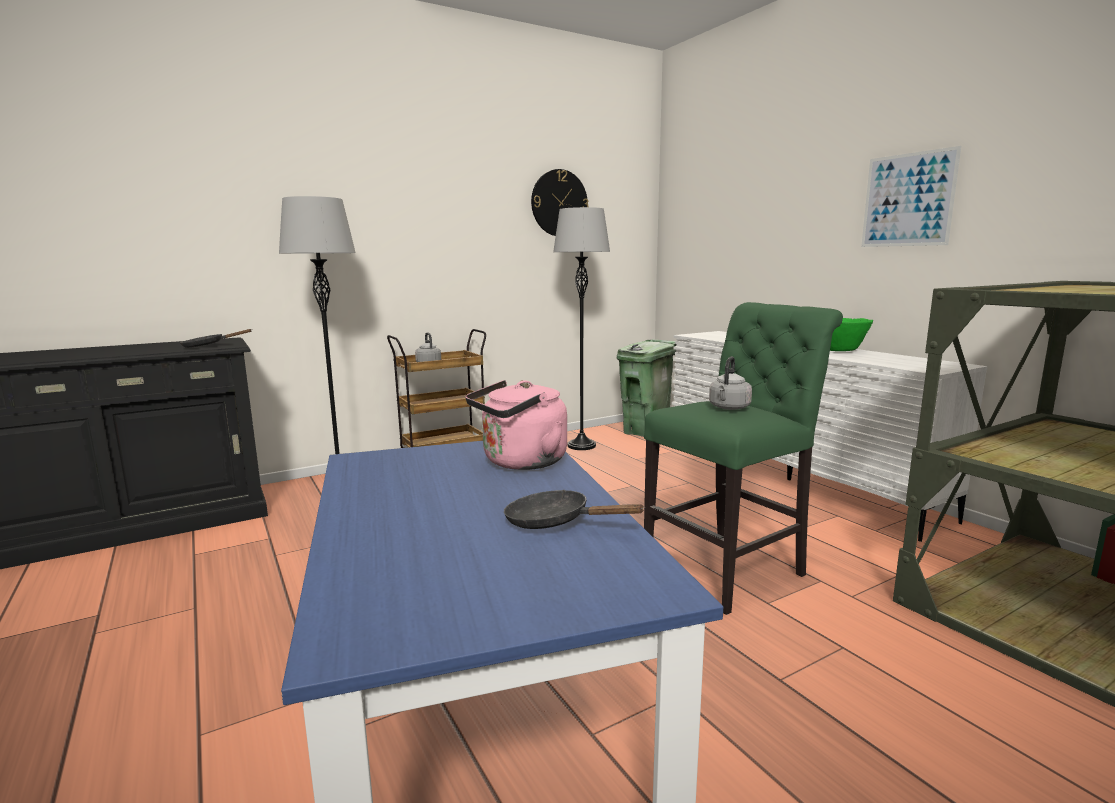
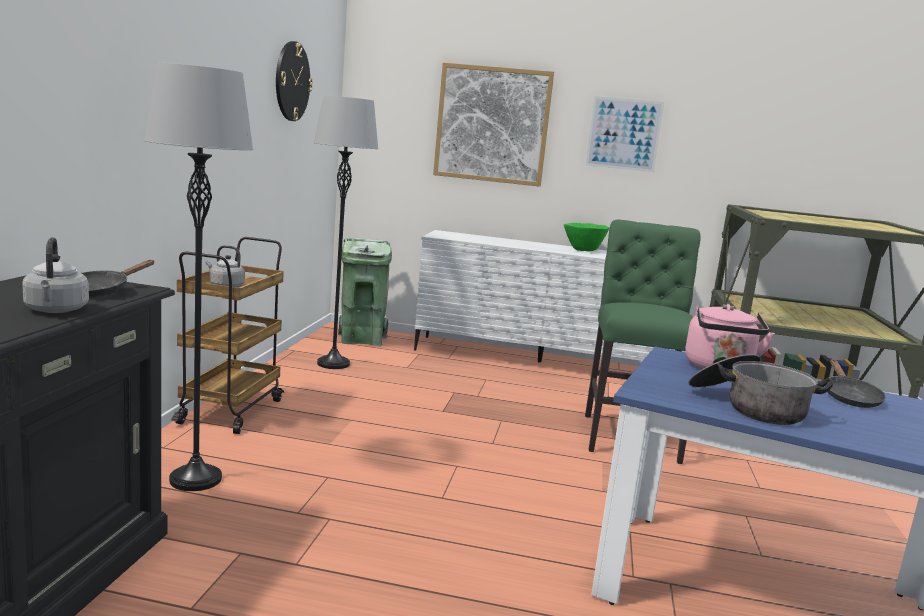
camera: 50 degrees left, 0 degrees up
black frying pan [504,490,644,529] -> black frying pan turned 60 degrees counterclockwise [824,359,886,408]
grey kettle [709,356,752,410] -> grey kettle moved to [22,237,89,313]
none -> picture [433,63,554,187]
none -> cooking pot [689,354,834,425]

